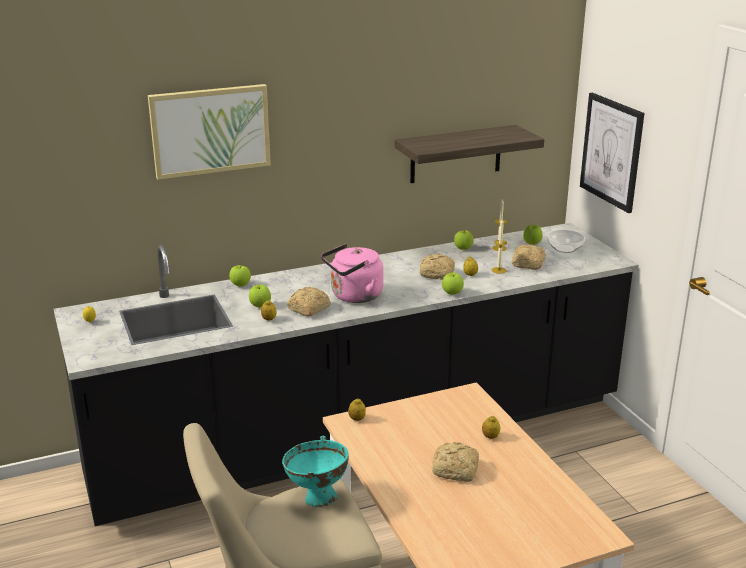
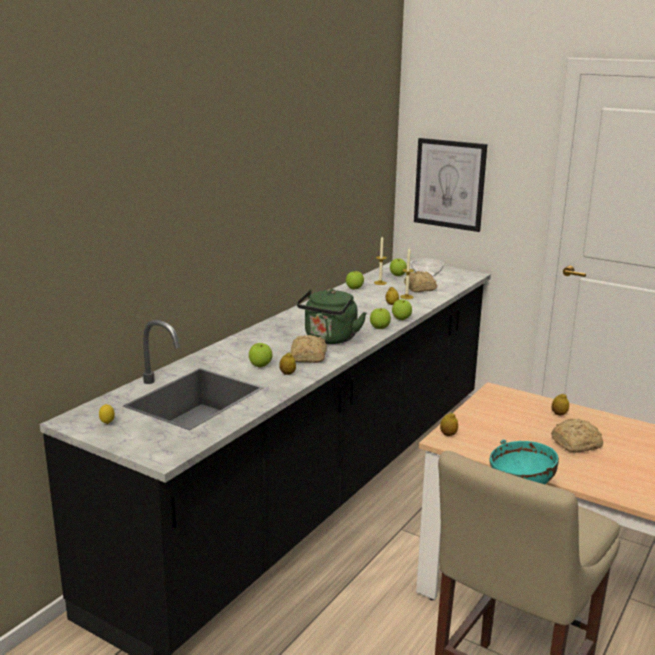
camera: 35 degrees left, 5 degrees down
picture [148,84,271,180] -> none
apple [229,265,251,287] -> apple moved to [370,308,391,329]
pink kettle [321,244,383,303] -> green kettle [297,289,366,344]
shelf [395,125,544,183] -> none
bread [419,253,455,280] -> none

